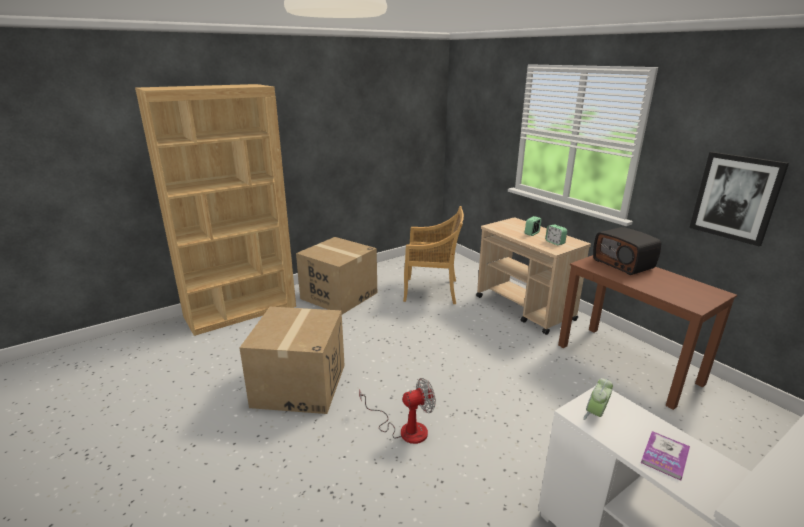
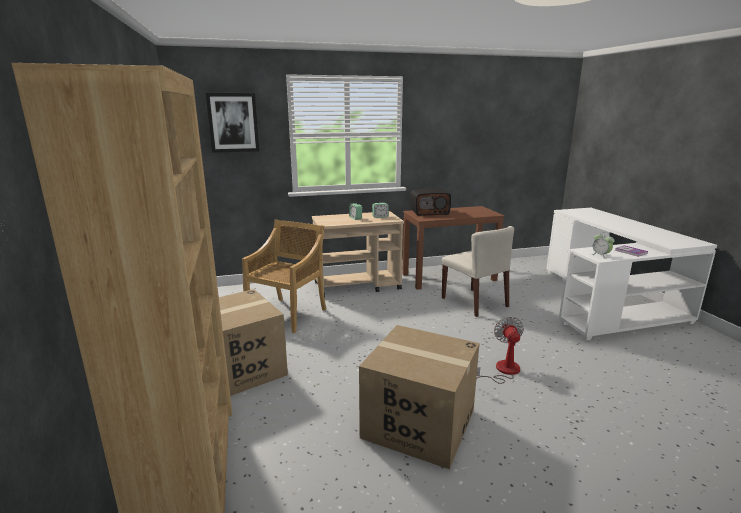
camera: 70 degrees left, 5 degrees down
picture [689,152,789,246] -> picture moved to [206,93,259,153]
none -> beige chair [442,226,514,317]

